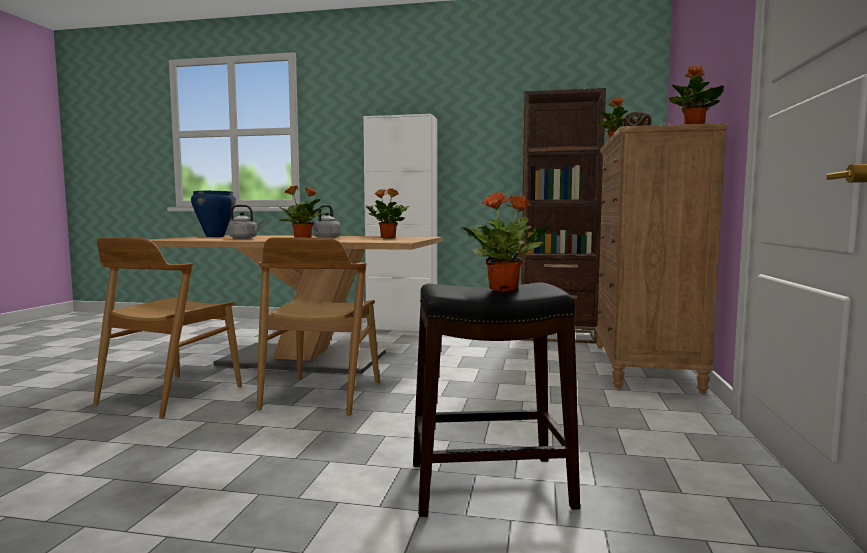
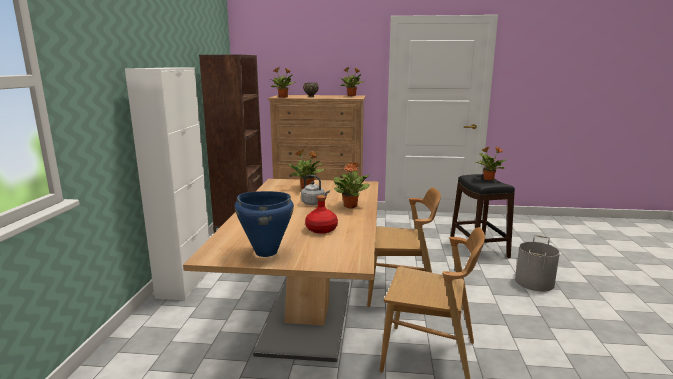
camera: 95 degrees left, 10 degrees up
grey kettle [228,205,263,239] -> red bottle [305,195,338,234]
none -> grey bucket [515,235,560,291]

